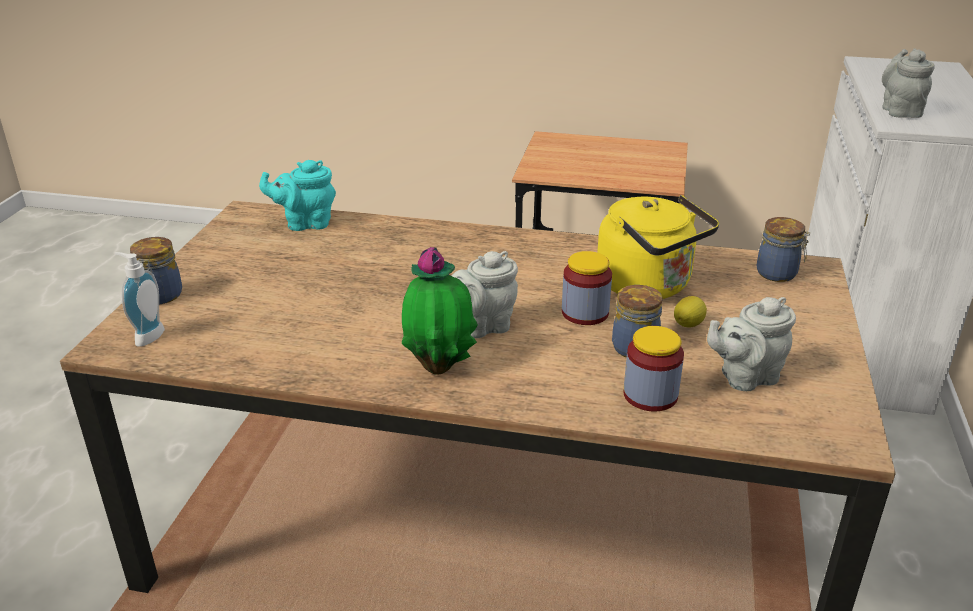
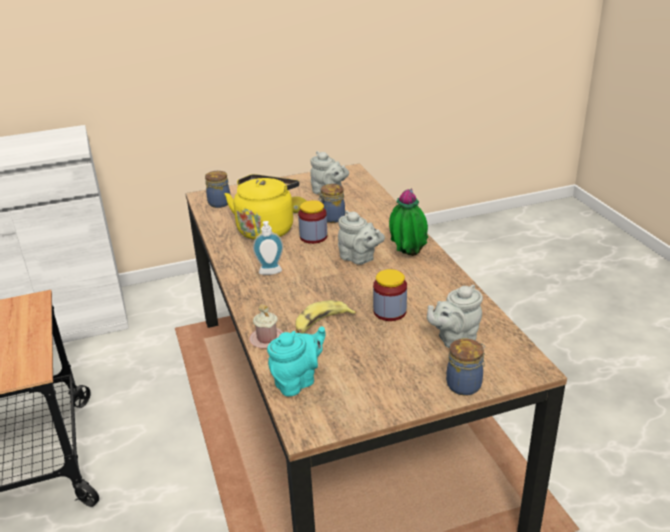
camera: 120 degrees left, 0 degrees up
soap dispenser [115,252,165,347] -> soap dispenser moved to [253,221,283,275]
turquoise teapot [259,160,336,231] -> turquoise teapot turned 90 degrees counterclockwise [267,327,325,396]
jar [623,326,684,412] -> jar moved to [373,269,407,321]
grey teapot [882,49,934,118] -> grey teapot moved to [427,285,483,348]
none -> pink mug [249,304,284,348]
none -> banana [296,300,356,333]

